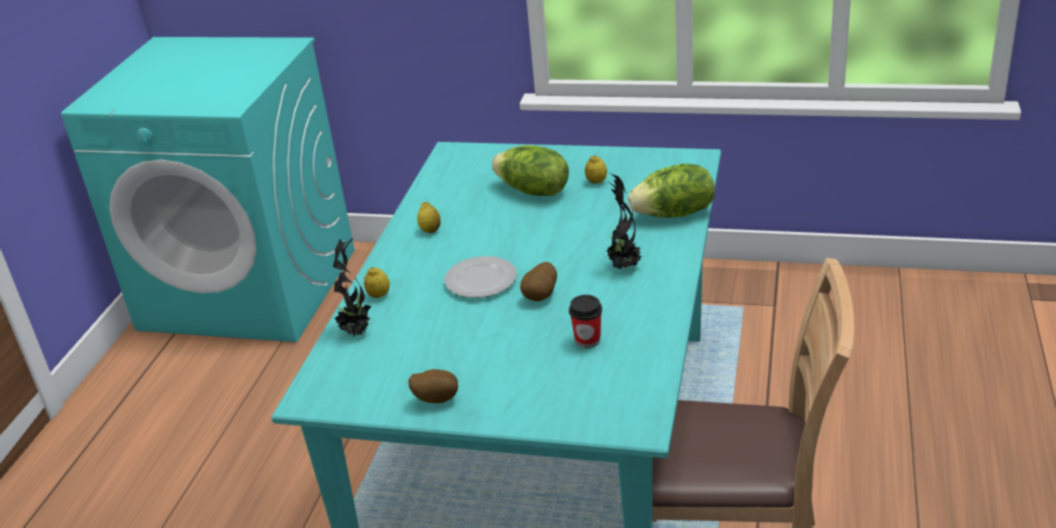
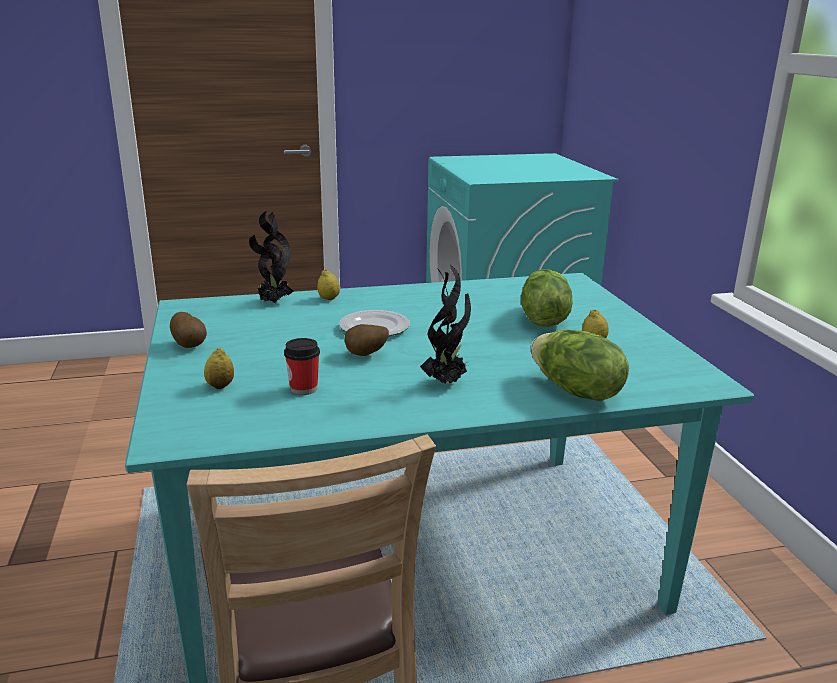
camera: 60 degrees right, 10 degrees down
lemon [417,202,440,233] -> lemon moved to [204,348,234,389]

